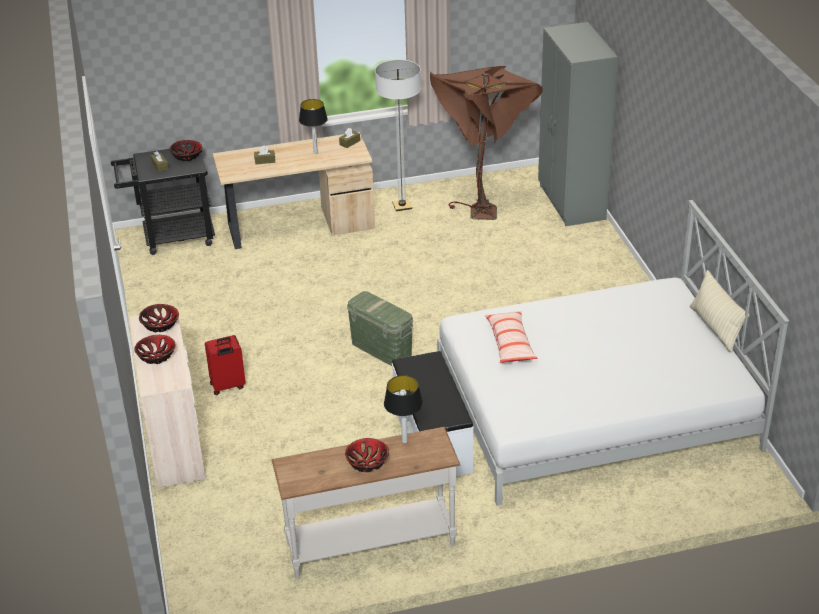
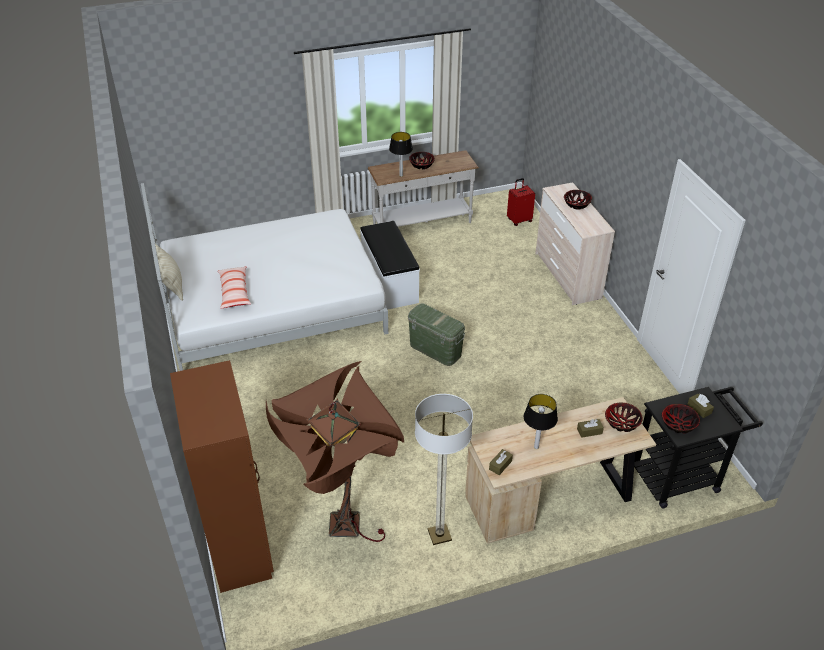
camera: 175 degrees right, 5 degrees up
bowl [139,304,179,332] -> bowl moved to [605,403,643,432]
red suitcase [205,335,246,395] -> red suitcase moved to [507,178,535,226]
pillow [485,311,538,363] -> pillow moved to [218,267,251,309]
grey wardrobe [538,22,618,226] -> brown wardrobe [170,360,274,593]

